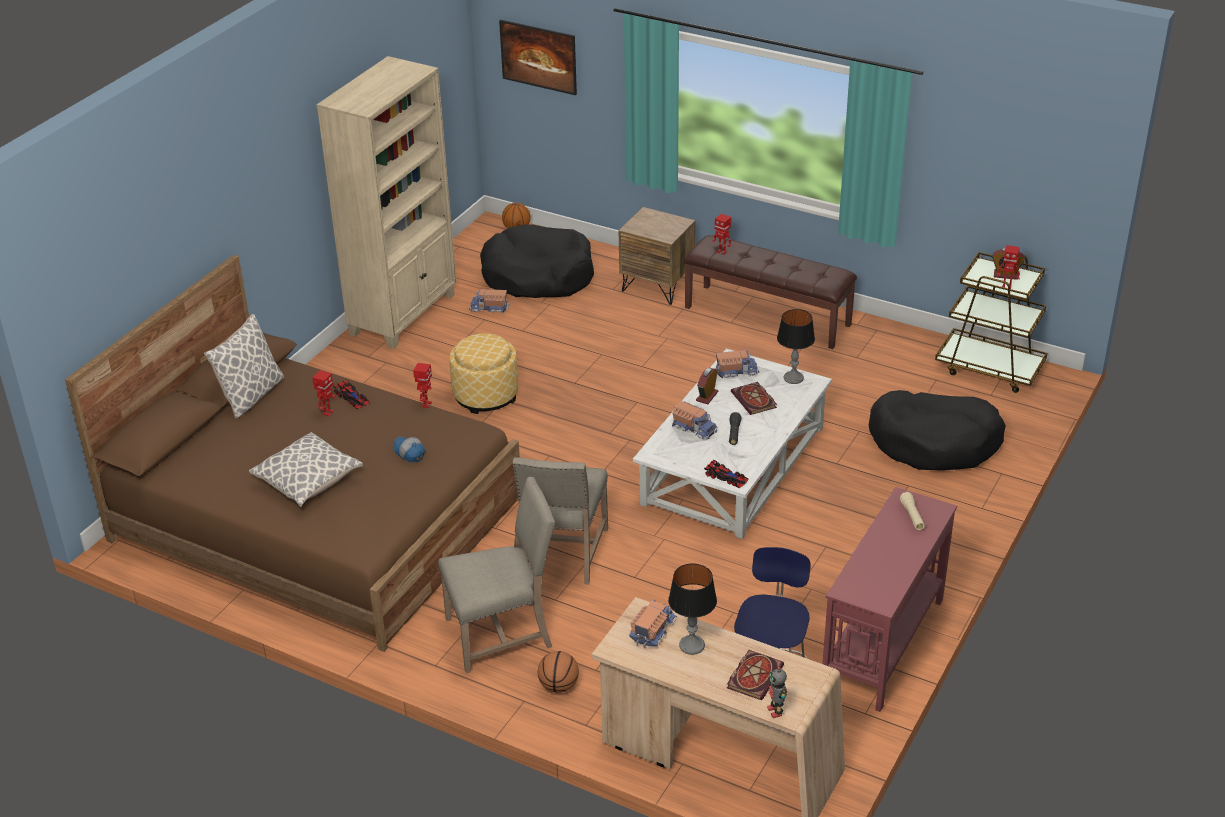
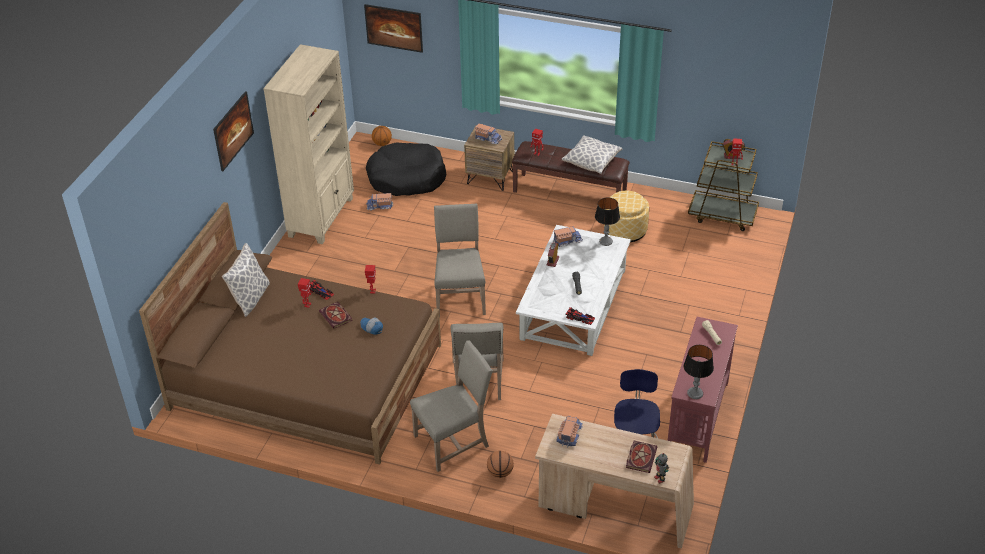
camera: 10 degrees left, 5 degrees up
pillow [249,432,363,507] -> pillow moved to [562,135,622,174]
ottoman [449,333,518,414] -> ottoman moved to [604,191,649,242]
table lamp [668,563,717,655] -> table lamp moved to [684,345,714,399]
toy truck [672,401,717,440] -> toy truck moved to [475,124,502,144]
book [731,382,777,415] -> book moved to [319,302,352,329]
black dog bed [869,390,1006,471] -> none
none -> picture [213,91,254,171]
none -> beige chair [434,203,486,317]

